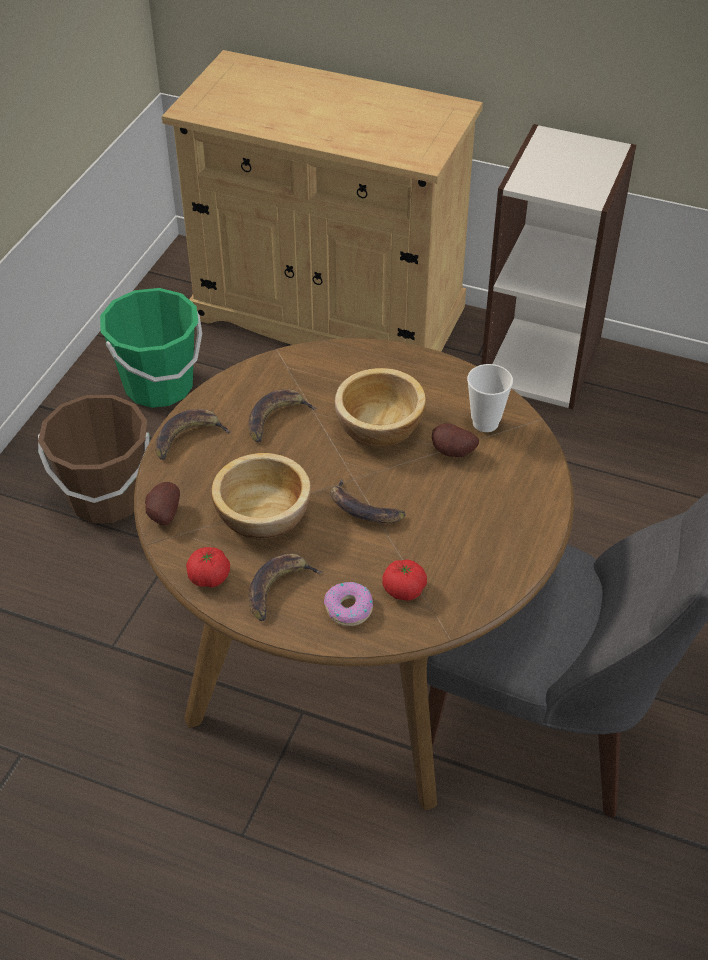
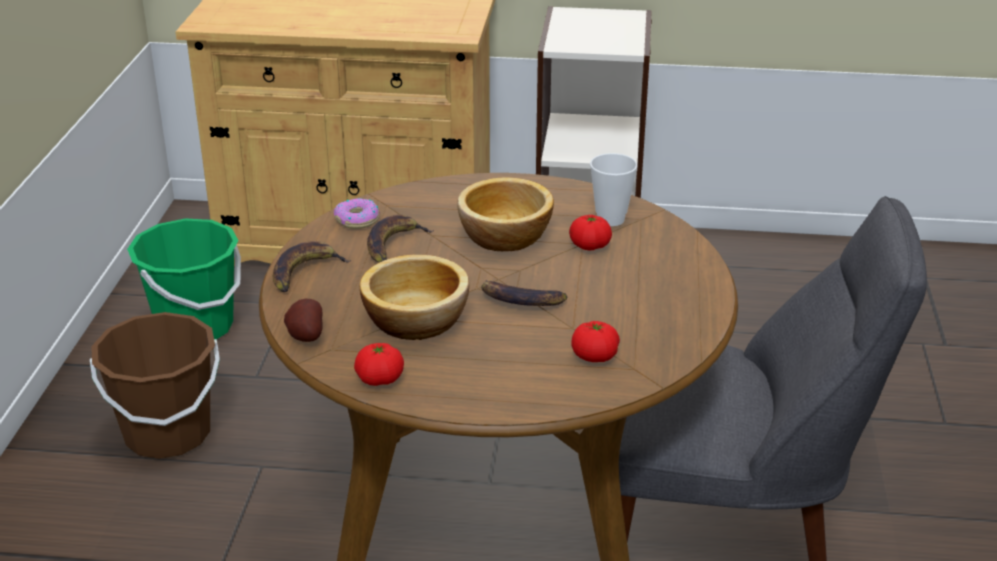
camera: 15 degrees left, 15 degrees down
banana [249,554,323,621] -> none
donut [324,582,373,626] -> donut moved to [334,198,380,229]
potato [432,423,479,457] -> tomato [569,215,612,250]

